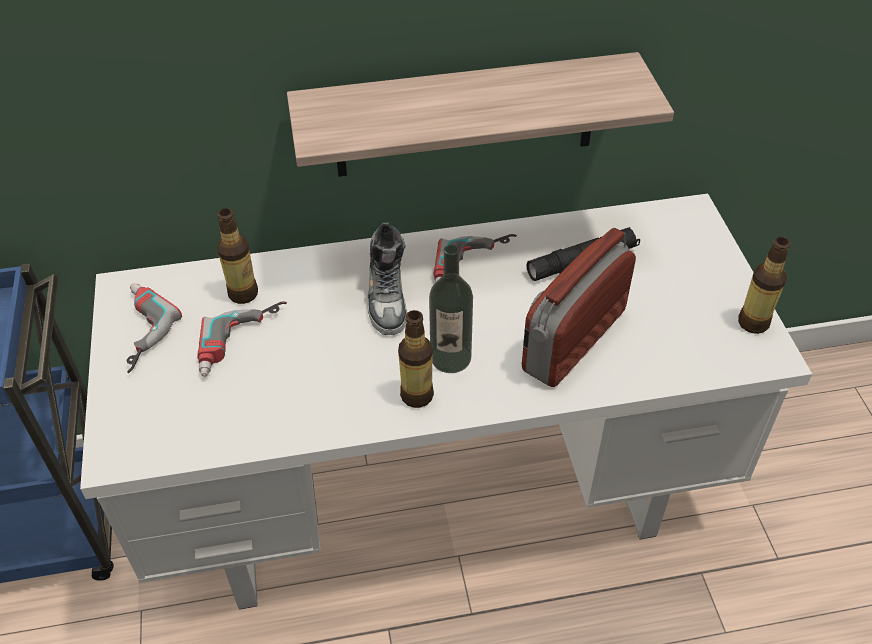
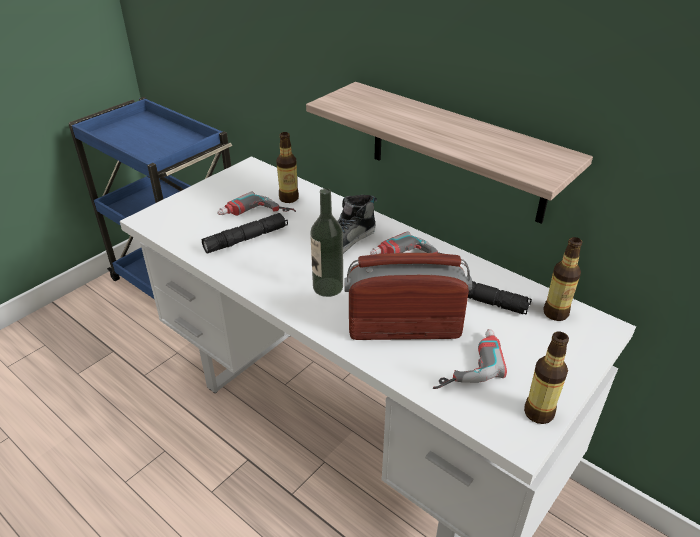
camera: 50 degrees right, 10 degrees down
power drill [127,284,182,373] -> power drill moved to [433,329,507,389]
bottle [398,310,434,408] -> bottle moved to [543,237,582,321]
none -> black flashlight [202,213,288,253]

